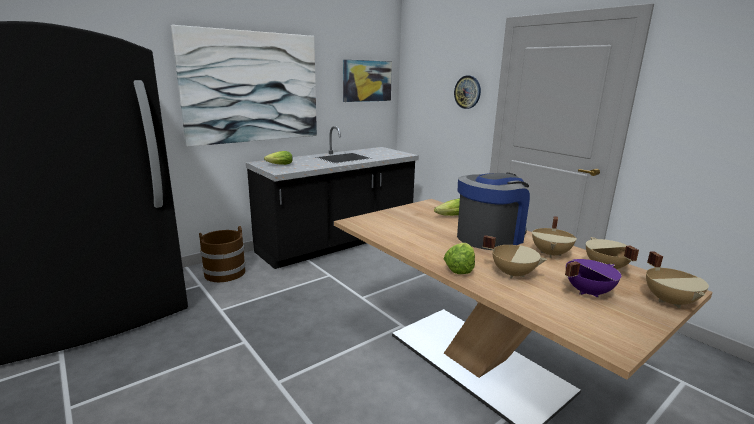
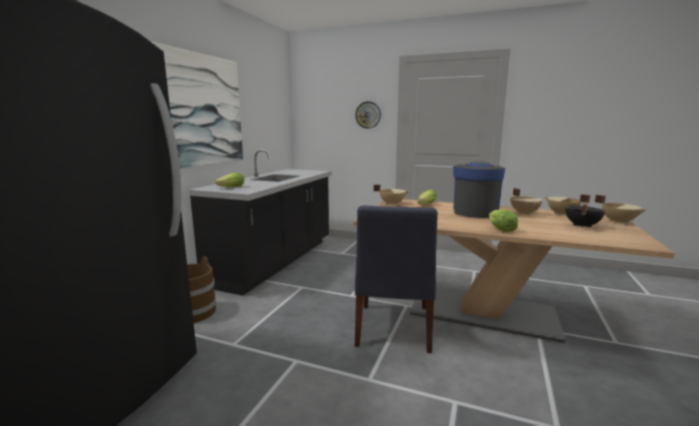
camera: 30 degrees left, 5 degrees down
picture [343,60,392,102] -> none
beige cooking pot [483,235,547,279] -> beige cooking pot moved to [374,184,409,206]
purple cooking pot [565,259,621,298] -> black cooking pot [565,204,605,228]
none -> blue chair [355,205,438,353]

